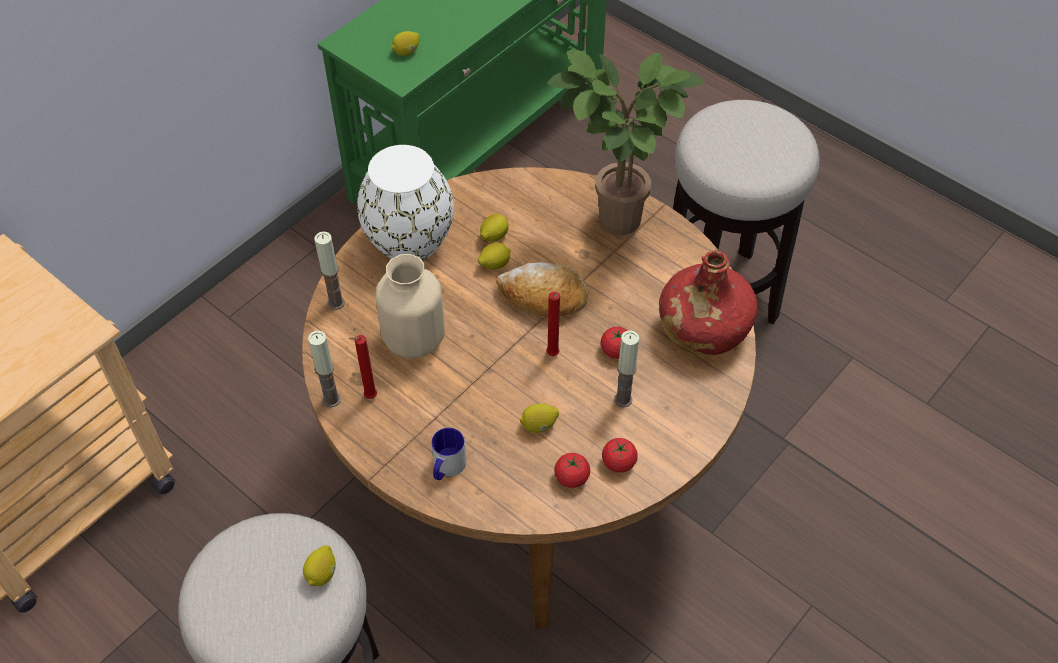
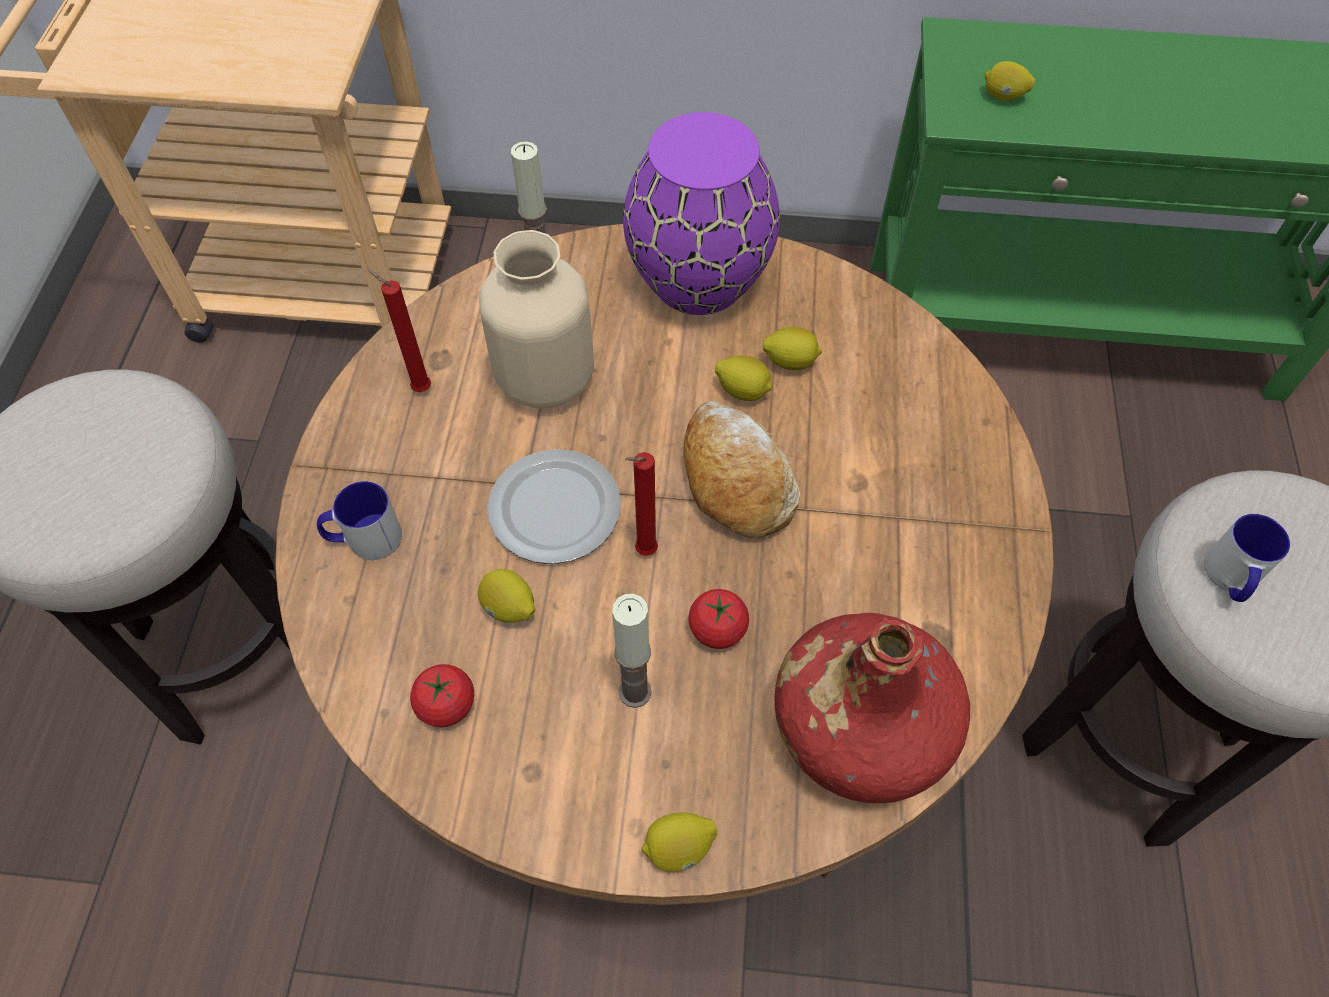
camera: 55 degrees right, 5 degrees up
lemon [303,545,336,586] -> lemon moved to [642,812,717,872]
candle [308,331,341,407] -> none
white vase [357,145,454,261] -> purple vase [623,112,780,315]
potted plant [548,50,705,236] -> none
tomato [602,438,638,473] -> none
none -> plate [487,449,621,564]
none -> mug [1204,514,1290,602]

